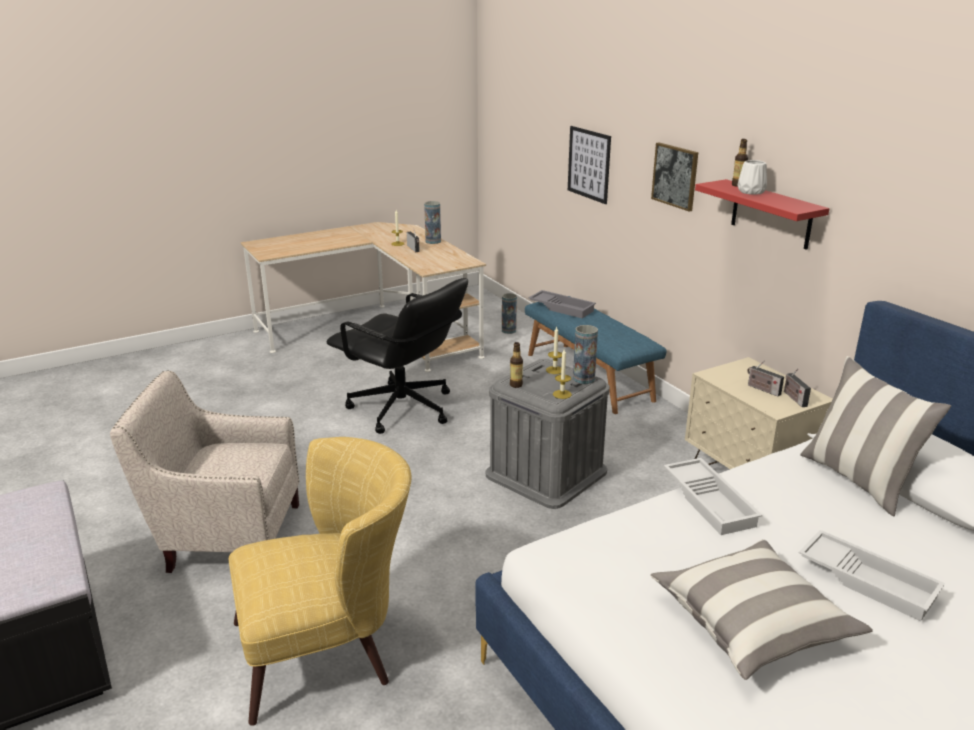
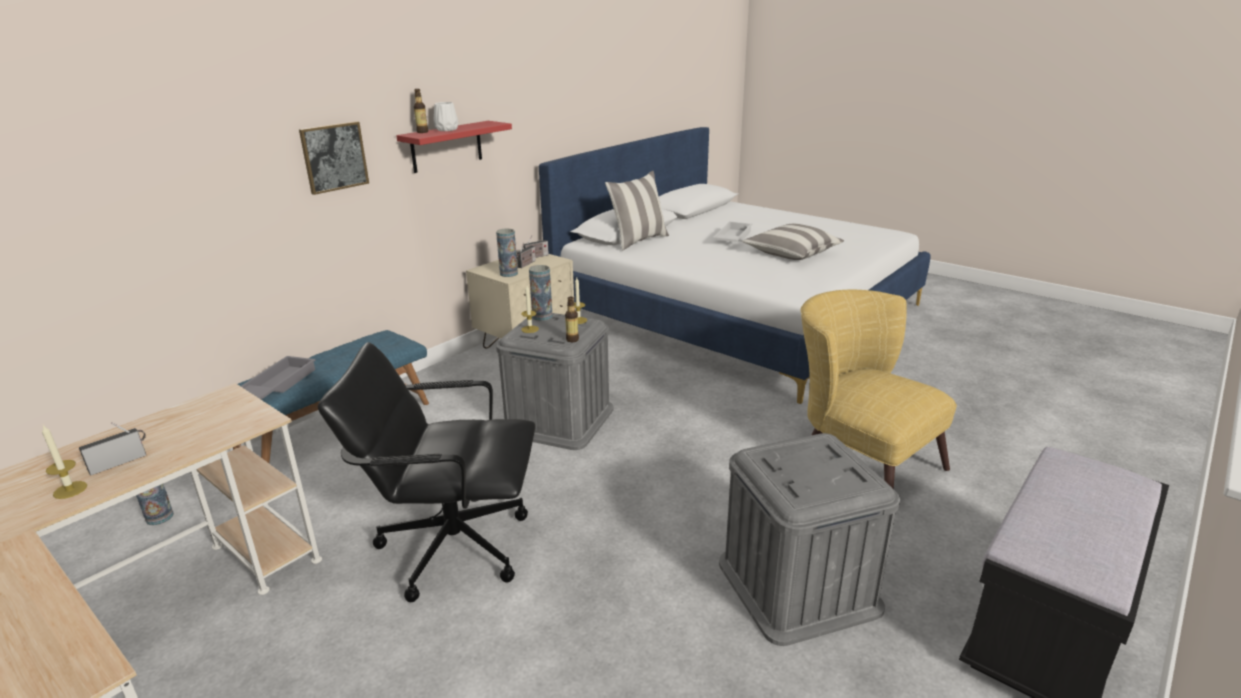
camera: 110 degrees left, 0 degrees up
beige armchair [110,371,299,573] -> grey storage box [719,433,900,646]
black office chair [326,278,468,434] -> black office chair turned 105 degrees counterclockwise [318,342,535,602]
vase [424,201,441,244] -> vase moved to [496,229,518,277]
picture [568,126,611,204] -> none
white tray [664,458,763,535] -> none

